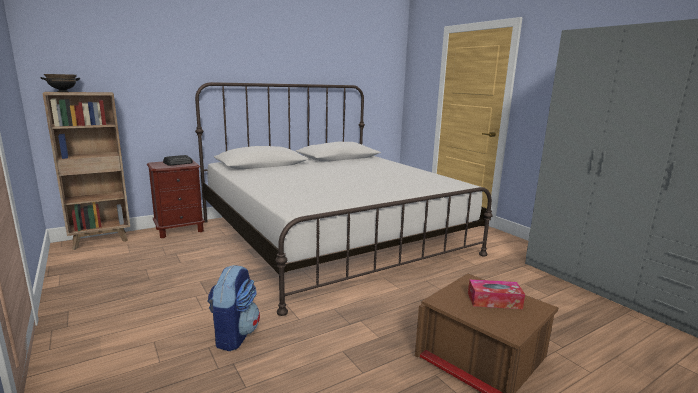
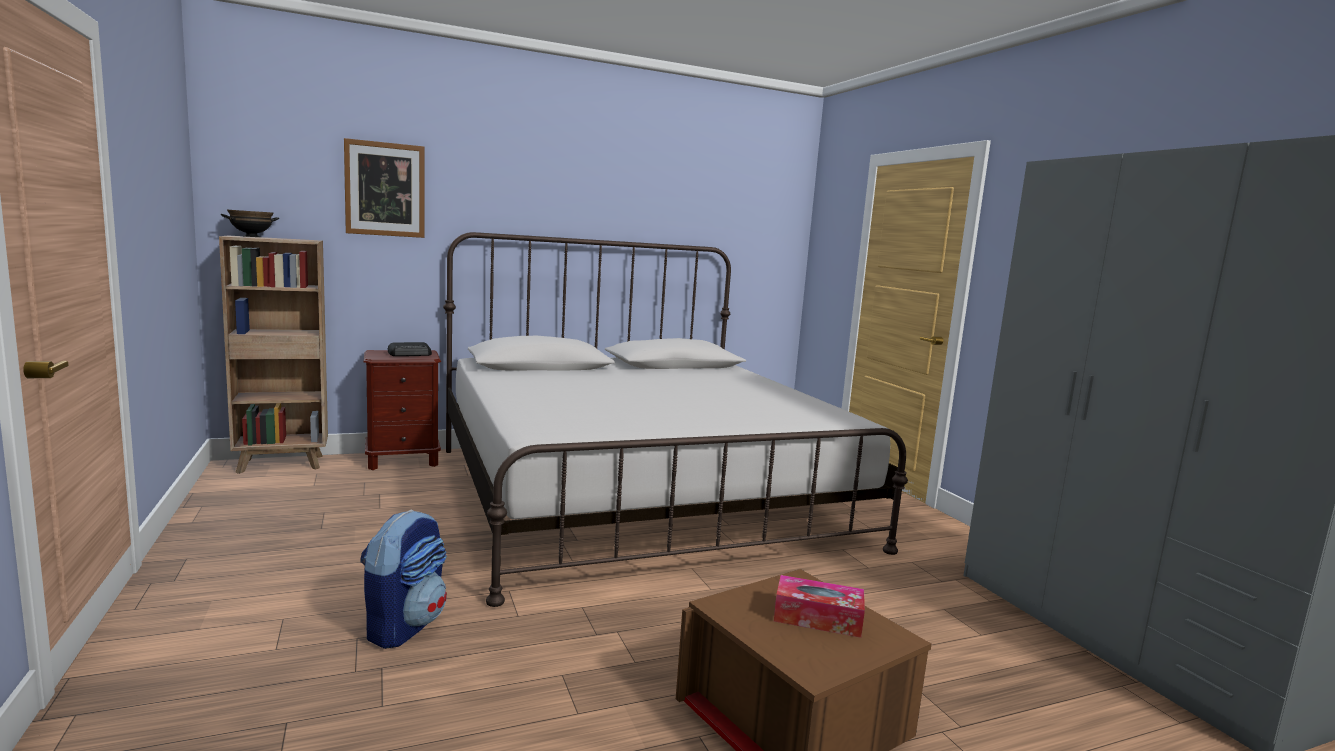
camera: 10 degrees right, 5 degrees down
none -> picture [344,138,424,238]

